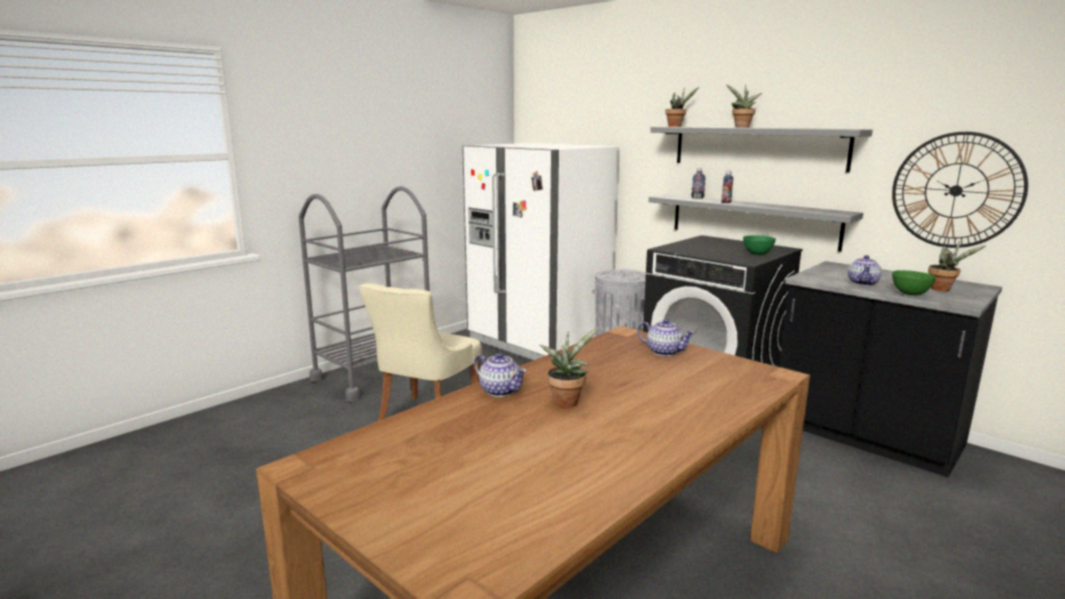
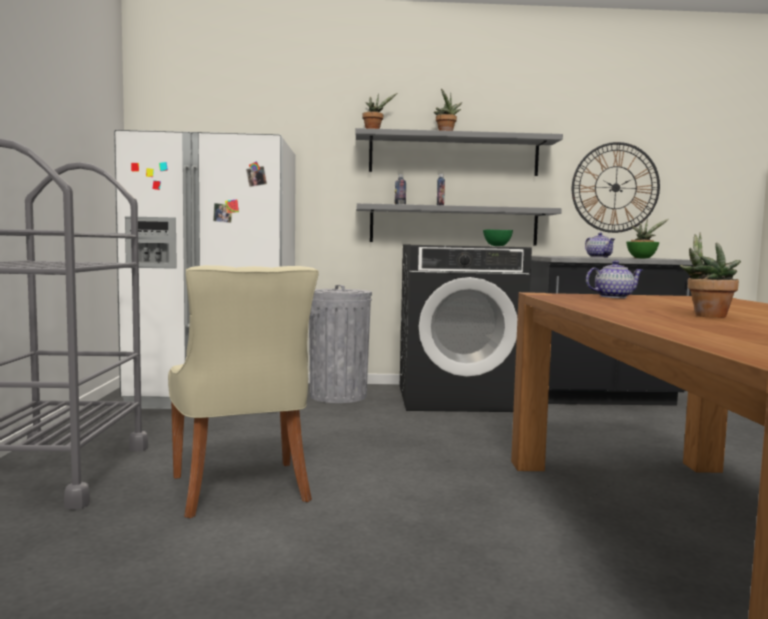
camera: 45 degrees left, 10 degrees down
teapot [474,353,527,397] -> none

